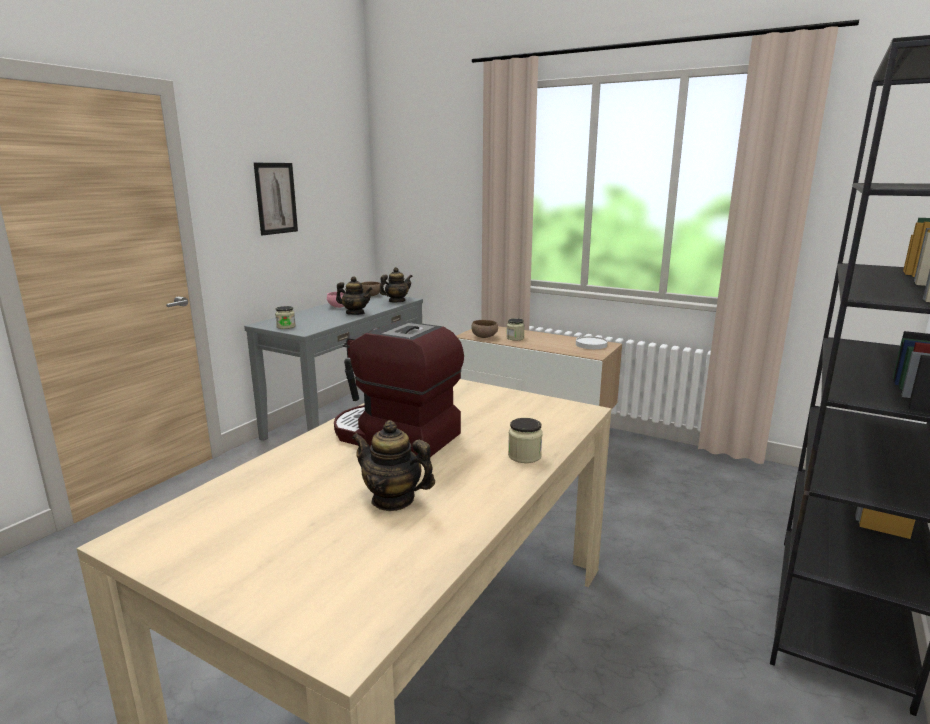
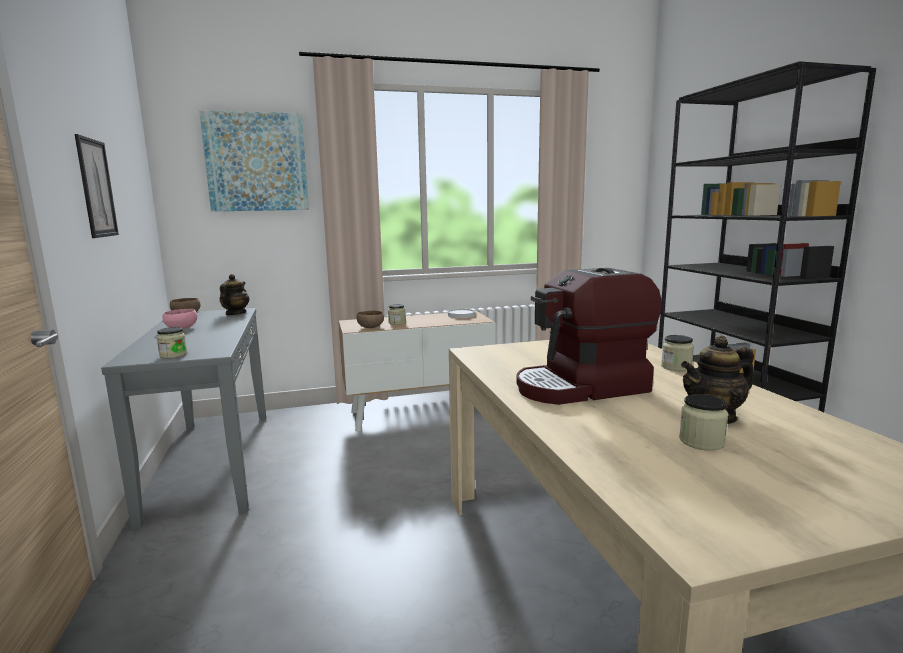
camera: 45 degrees left, 5 degrees down
teapot [336,276,372,315] -> none
none -> picture [199,110,309,212]
none -> jar [679,394,729,451]

